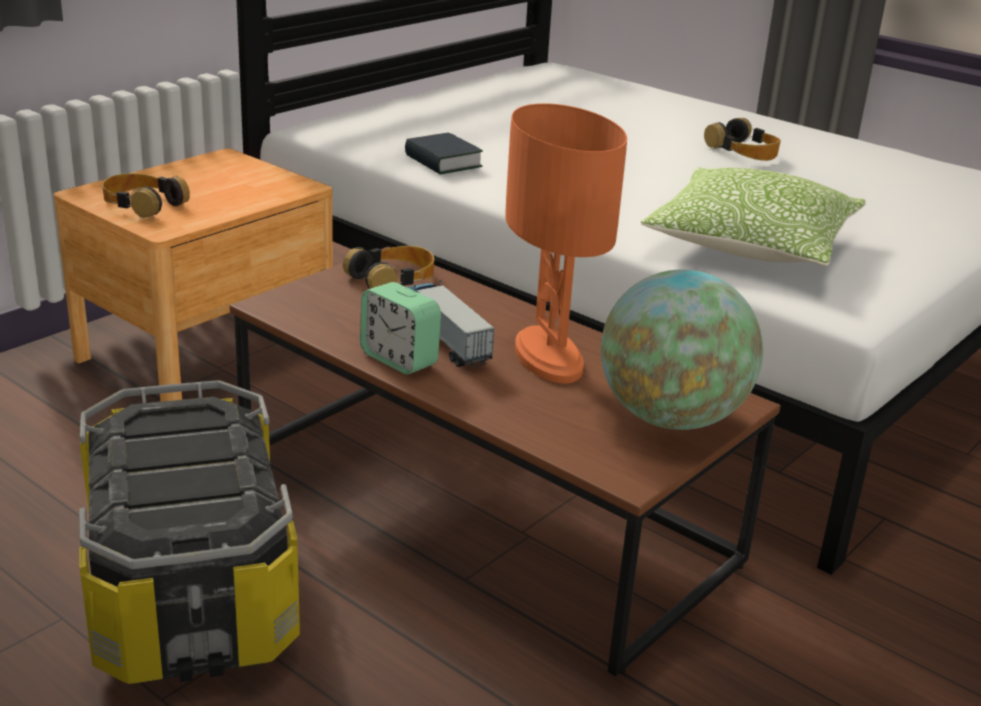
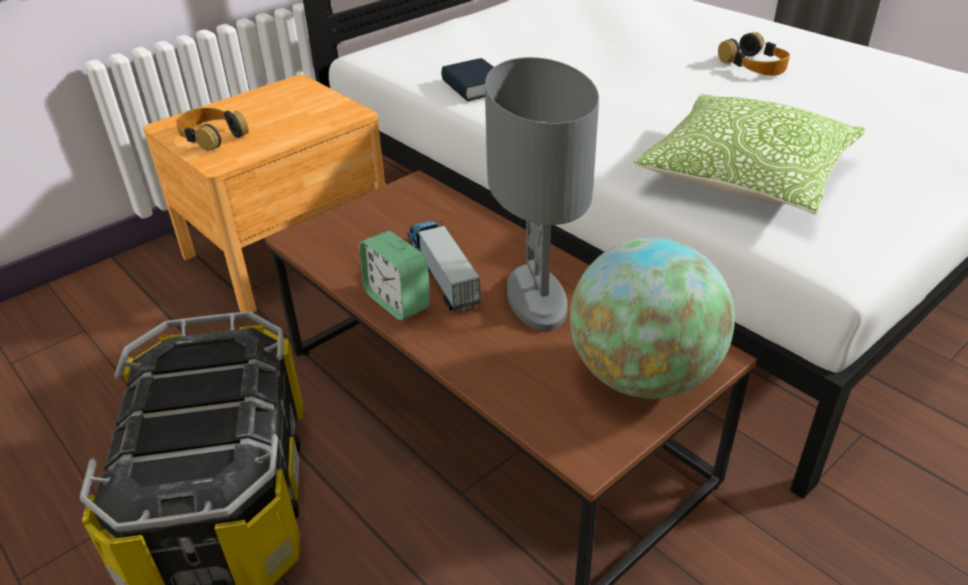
camera: 10 degrees right, 10 degrees up
headphones [343,246,434,289] -> none
orange table lamp [505,103,627,384] -> grey table lamp [485,57,599,331]

